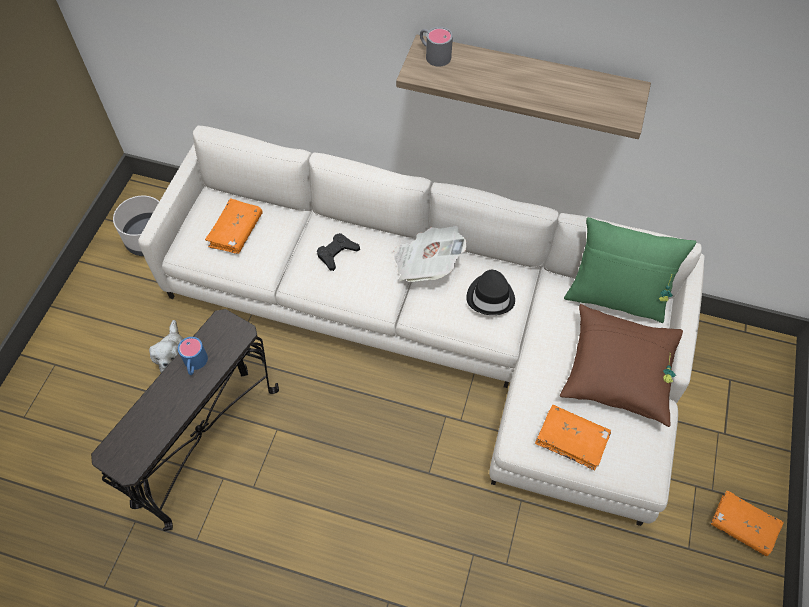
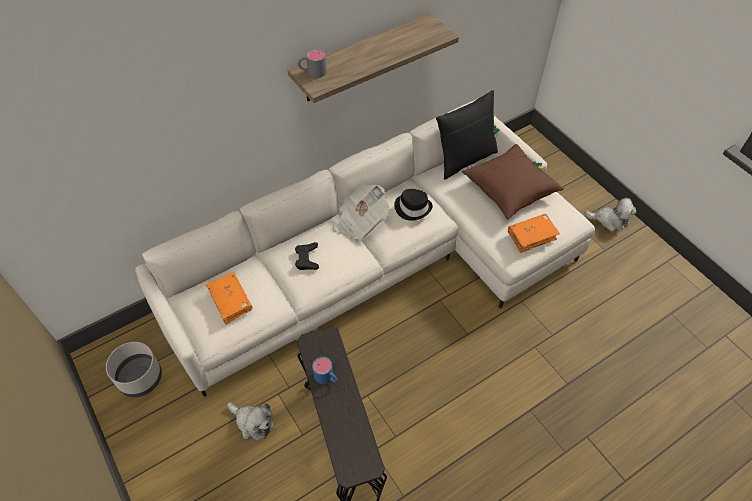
camera: 50 degrees left, 5 degrees down
green pillow [564,217,696,323] -> black pillow [436,90,499,179]
orange book [711,490,784,556] -> plush toy [585,198,636,232]

